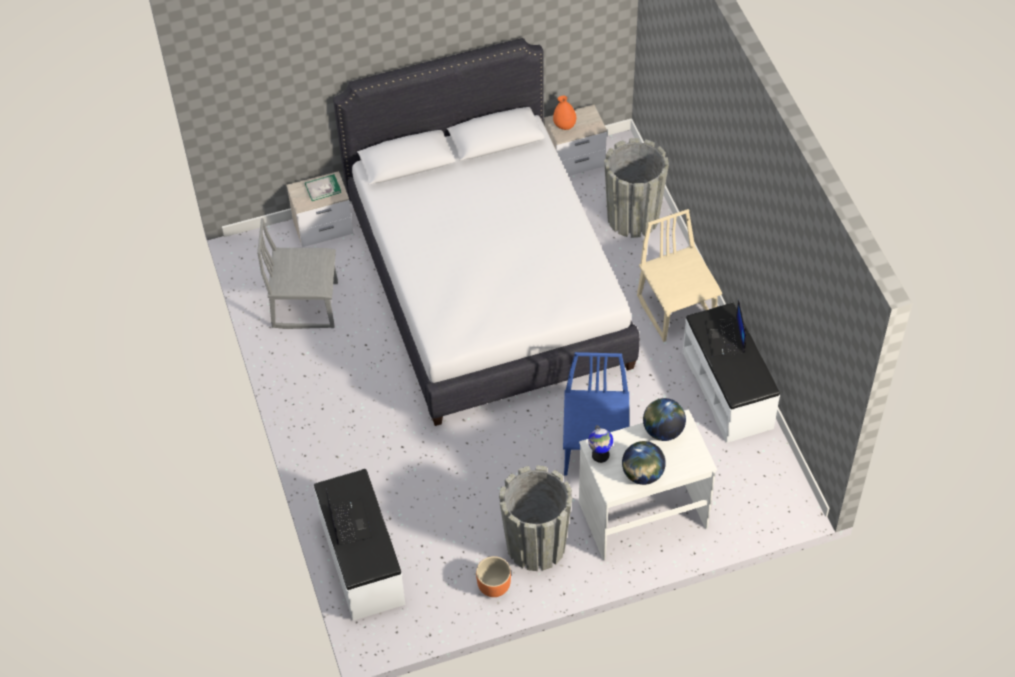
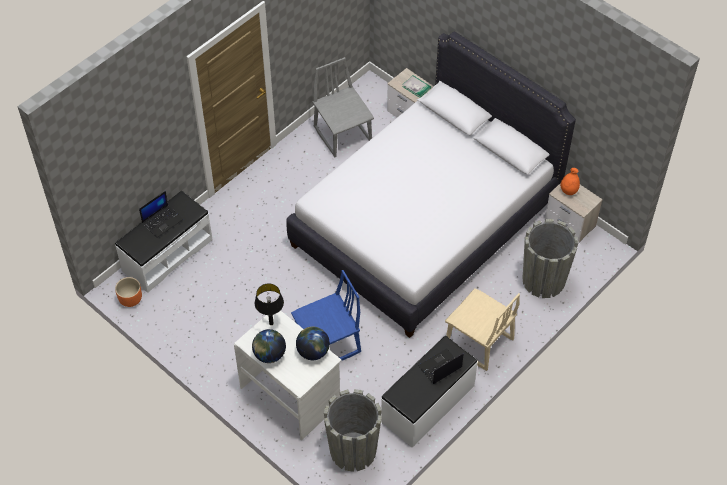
camera: 60 degrees right, 0 degrees up
orange planter [476,556,511,597] -> orange planter moved to [115,277,142,307]
grey planter [499,465,572,571] -> grey planter moved to [324,389,382,472]
globe [588,425,613,463] -> black table lamp [255,283,284,325]
beige chair [637,209,722,342] -> beige chair turned 90 degrees clockwise [445,288,520,371]

